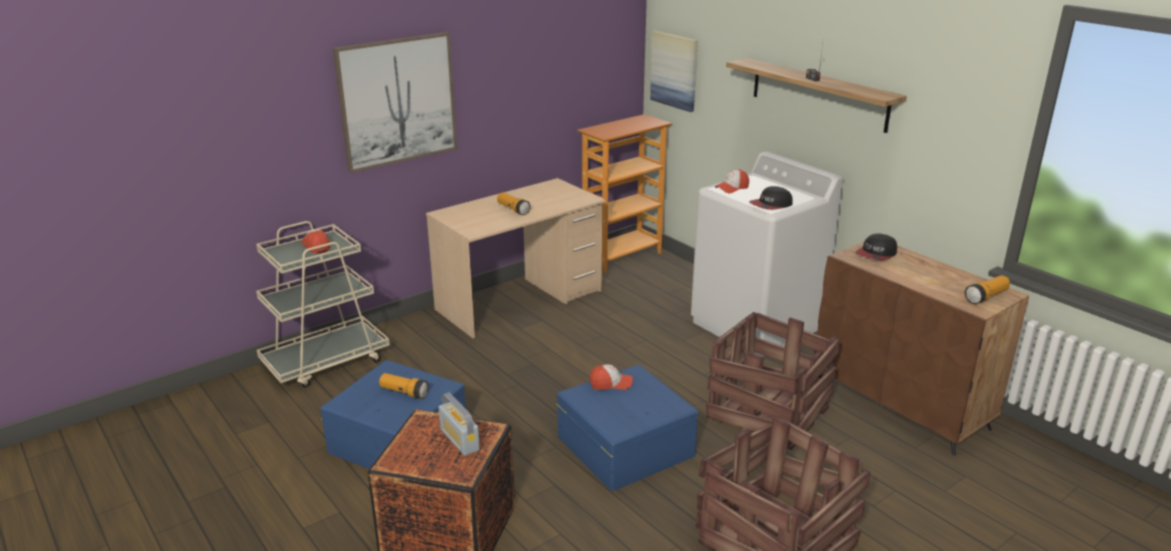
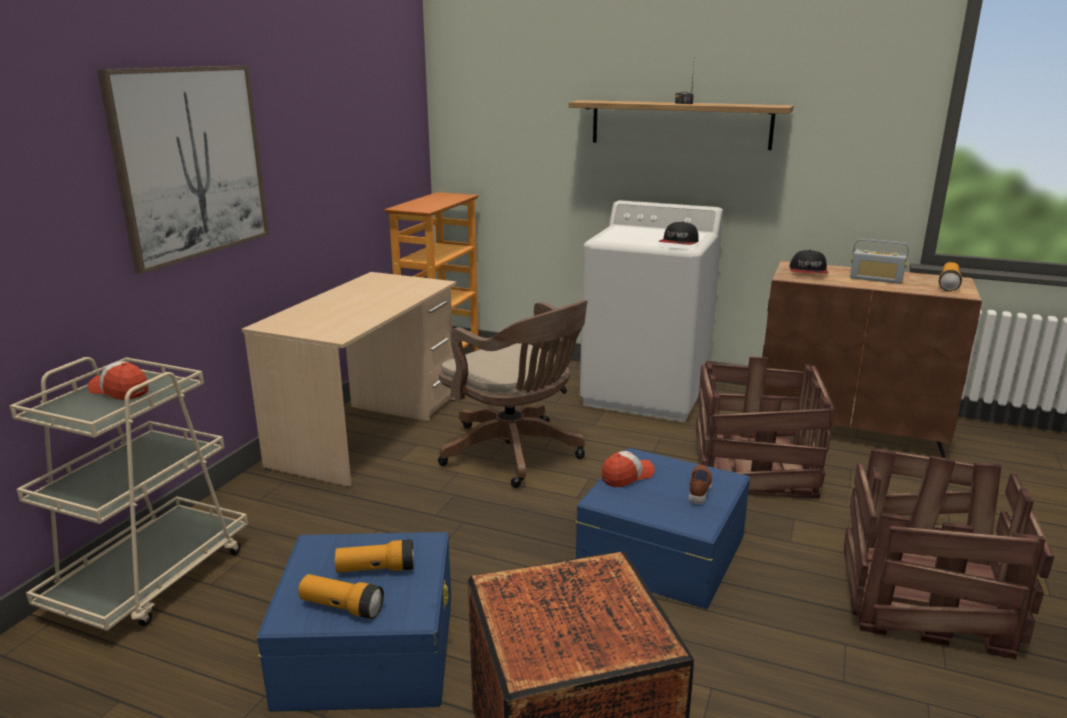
camera: 30 degrees left, 5 degrees down
radio [438,393,480,456] -> radio moved to [850,239,909,284]
flashlight [497,192,531,215] -> flashlight moved to [298,574,384,619]
picture [650,31,698,112] -> none
cap [715,169,749,193] -> none
none -> brown office chair [438,300,588,488]
none -> brown shoe [689,464,712,504]

